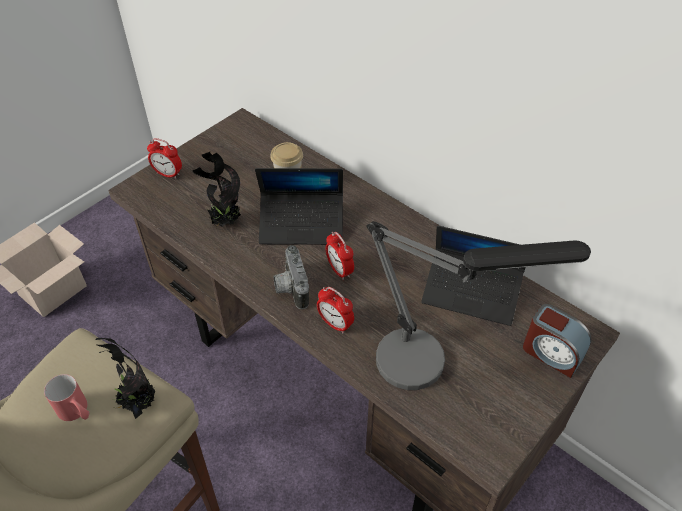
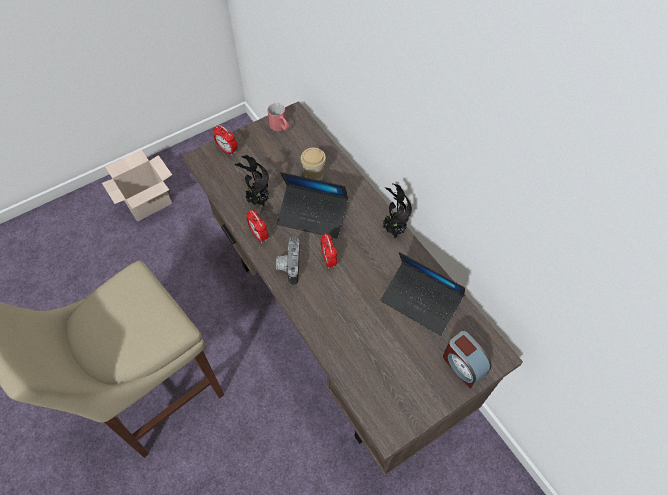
camera: 15 degrees right, 10 degrees up
red mug [44,374,89,421] -> red mug moved to [267,103,289,131]
potted plant [95,338,155,419] -> potted plant moved to [382,183,412,238]
alarm clock [317,287,354,333] -> alarm clock moved to [246,210,269,243]
table lamp [367,221,591,390] -> none

